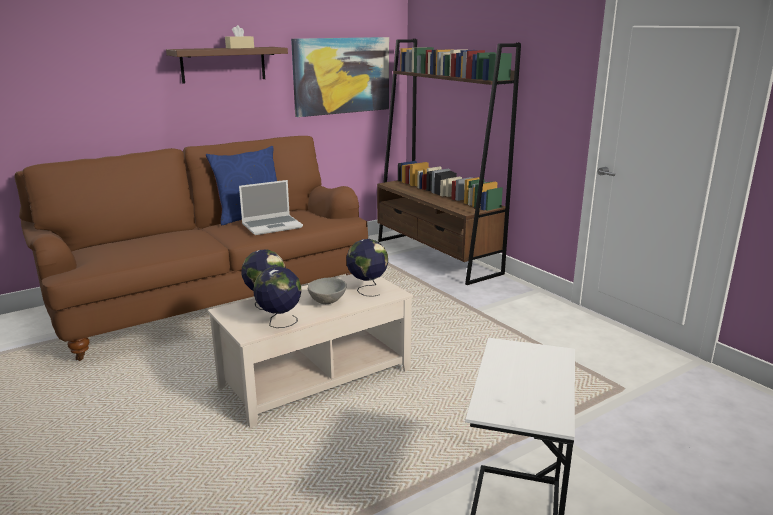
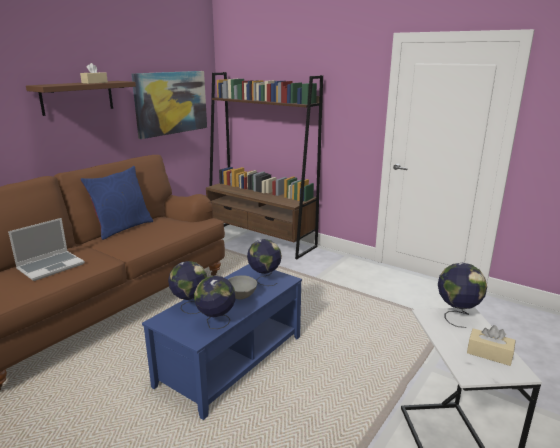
camera: 20 degrees left, 0 degrees up
beige coffee table [208,274,413,428] -> blue coffee table [142,264,302,420]
laptop [239,180,303,235] -> laptop moved to [8,218,85,281]
none -> globe [438,263,487,328]
none -> beige tissue box [467,325,516,366]

